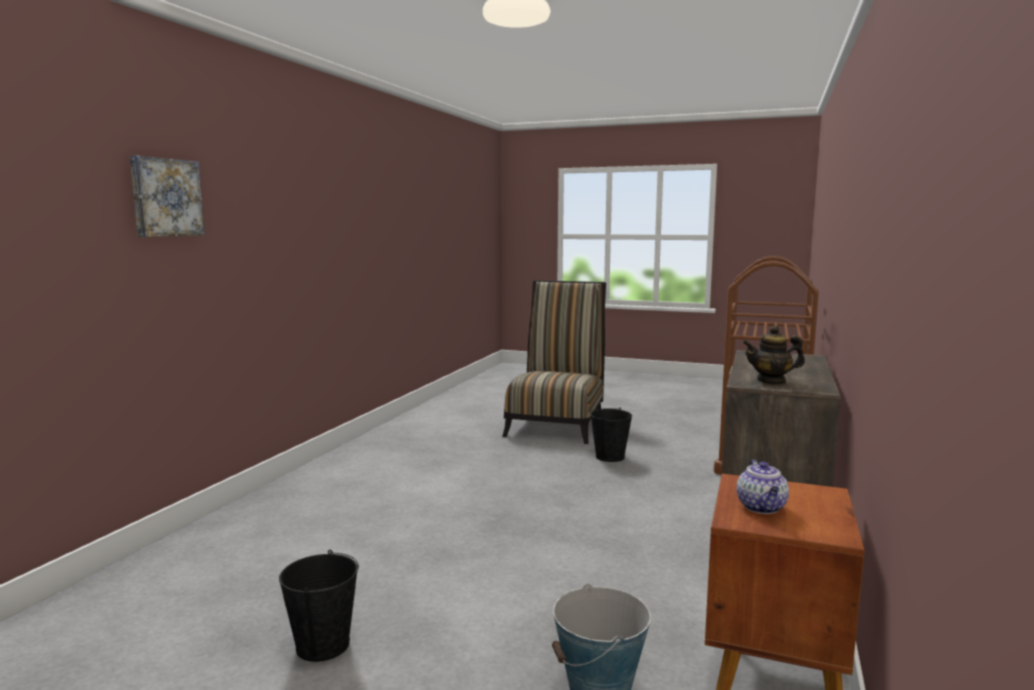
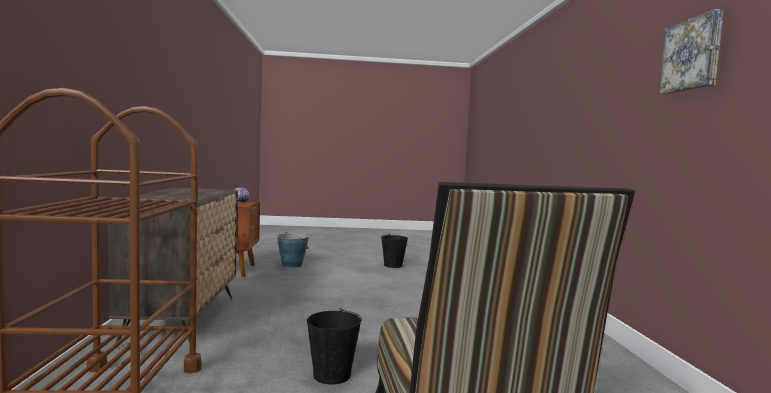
camera: 155 degrees right, 5 degrees down
picture [130,155,205,237] -> picture moved to [659,9,724,94]
teapot [743,326,805,385] -> none

